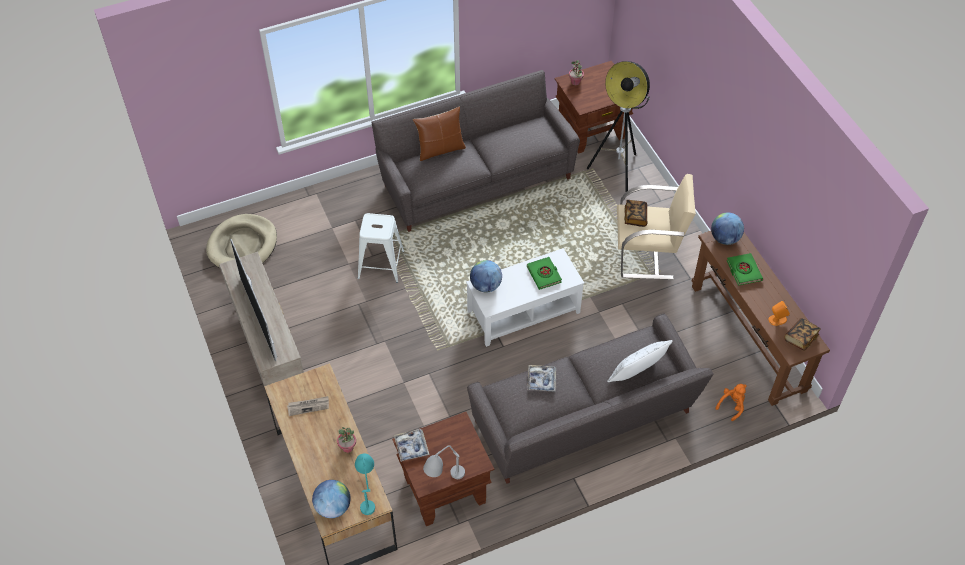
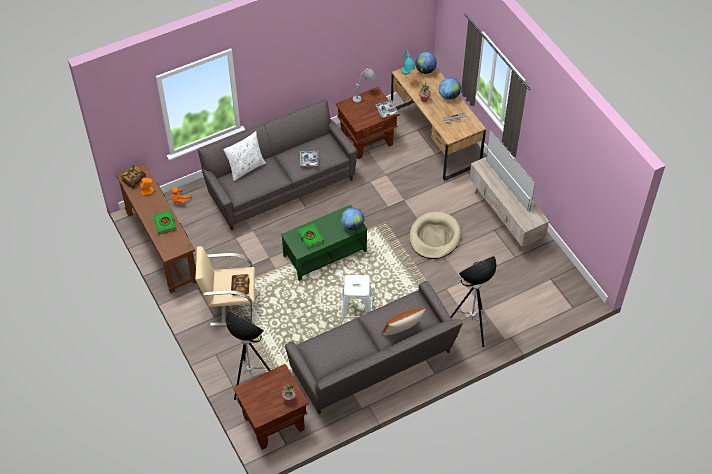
camera: 175 degrees right, 0 degrees up
beige dog bed [206,214,277,268] -> beige dog bed moved to [409,212,461,259]
white stool [358,213,404,283] -> white stool moved to [340,275,373,325]
white coffee table [466,248,584,347] -> green coffee table [281,205,368,281]
globe [711,213,744,245] -> globe moved to [439,78,461,100]
none -> floor lamp [450,256,496,347]

